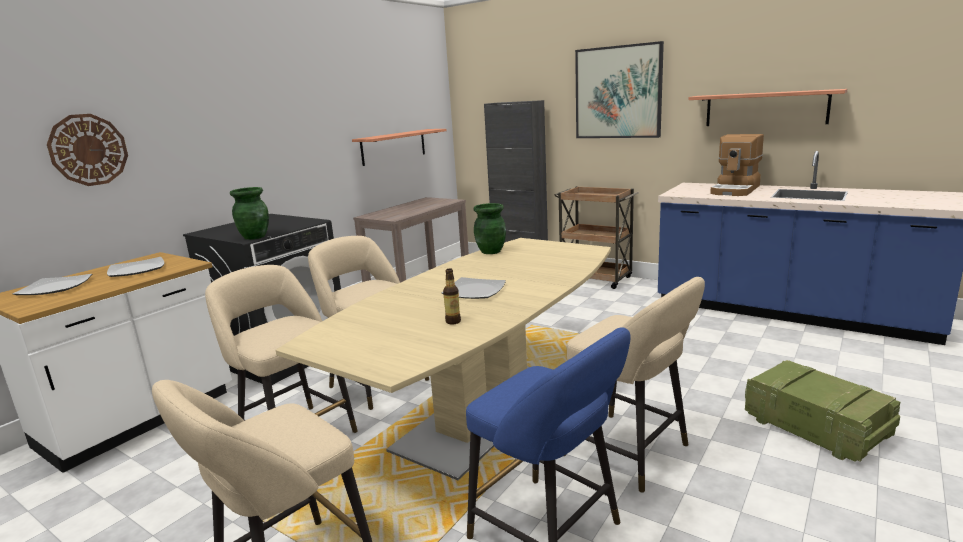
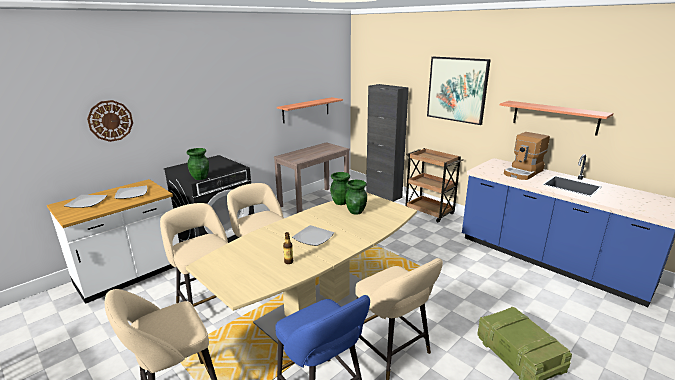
camera: 10 degrees right, 5 degrees up
none -> green vase [345,180,367,215]

